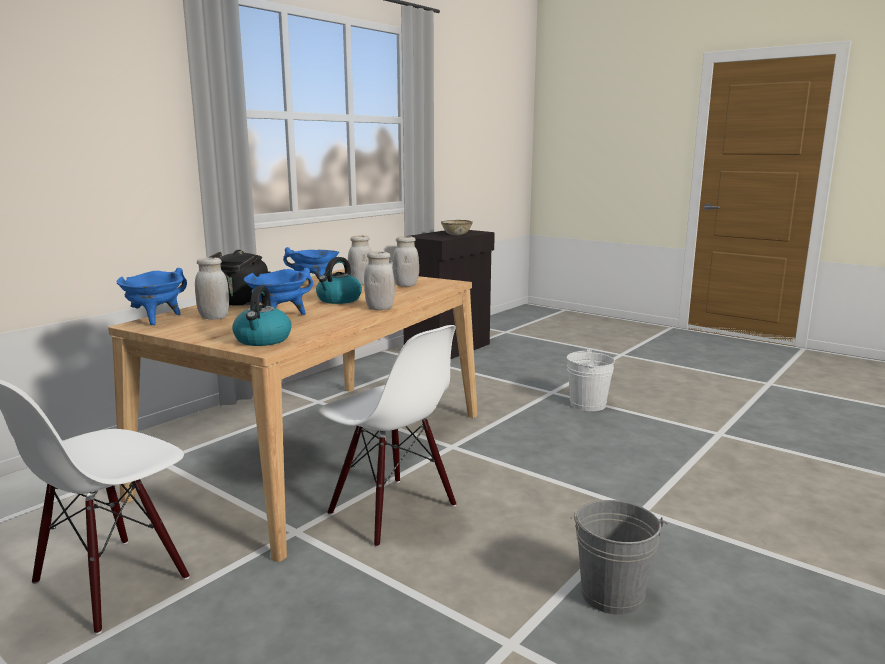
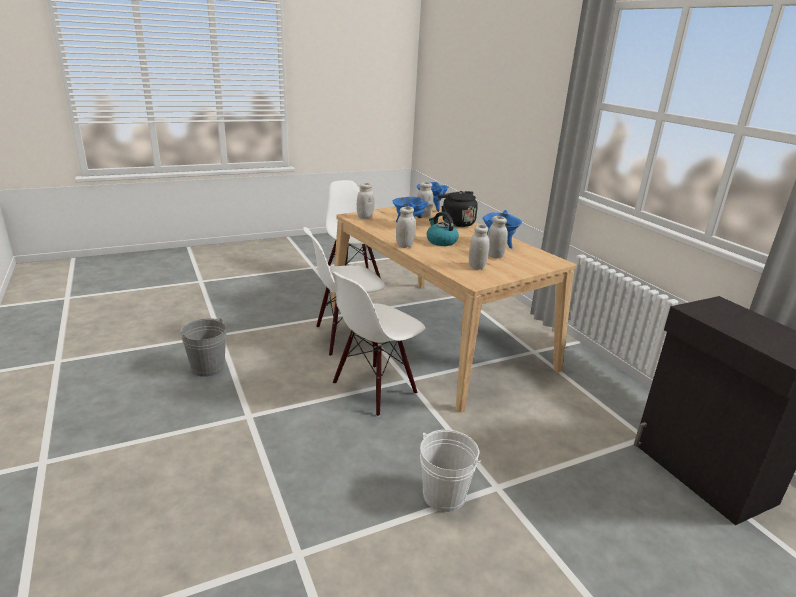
camera: 115 degrees right, 10 degrees up
kettle [232,286,292,346] -> white jar [357,183,374,219]
bowl [441,220,473,235] -> none
none -> white chair [331,272,425,417]

